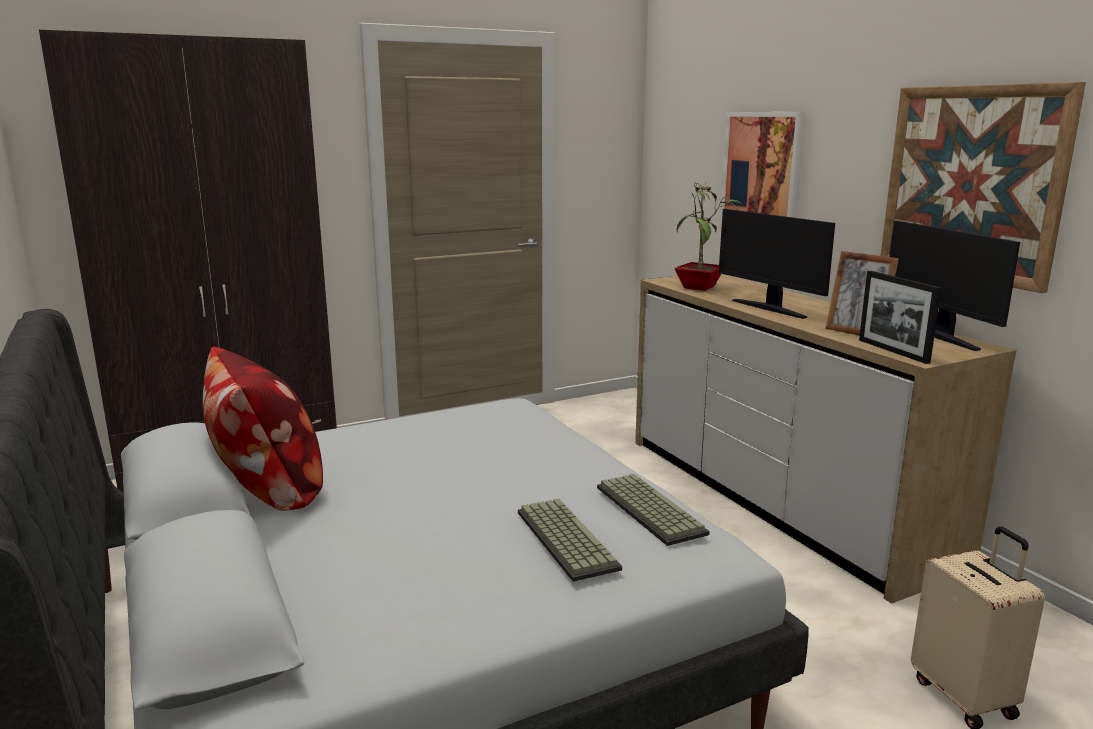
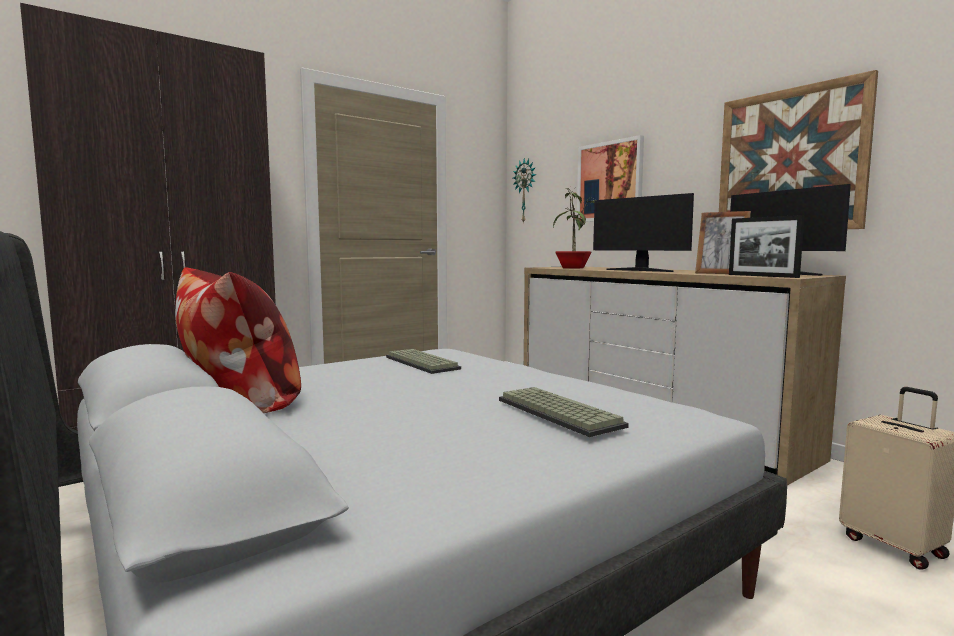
camera: 10 degrees left, 10 degrees down
keyboard [597,474,710,546] -> keyboard moved to [386,349,461,374]
none -> wall clock [513,158,536,224]

